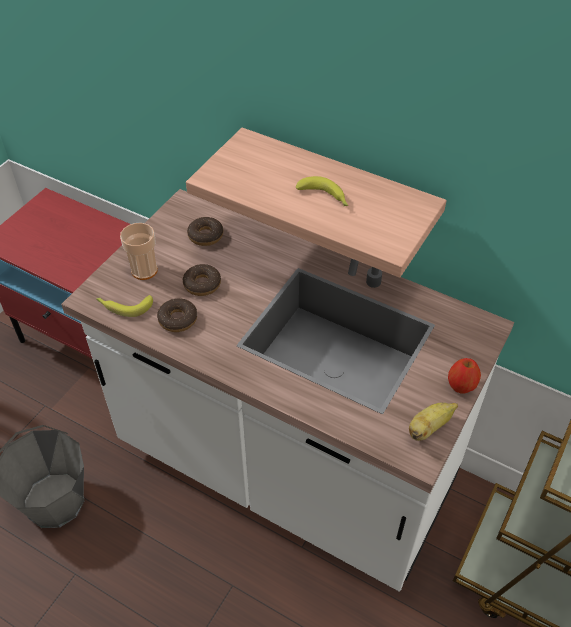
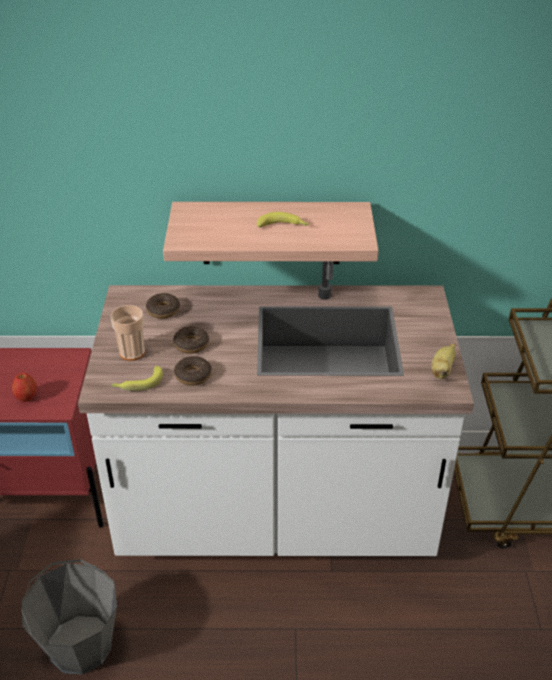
camera: 30 degrees left, 10 degrees down
apple [448,358,481,394] -> apple moved to [12,373,37,402]

